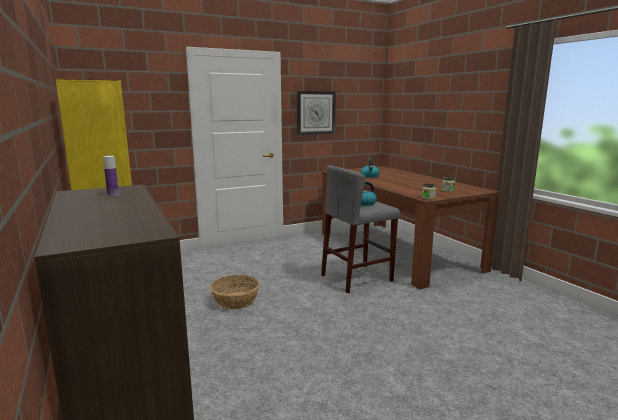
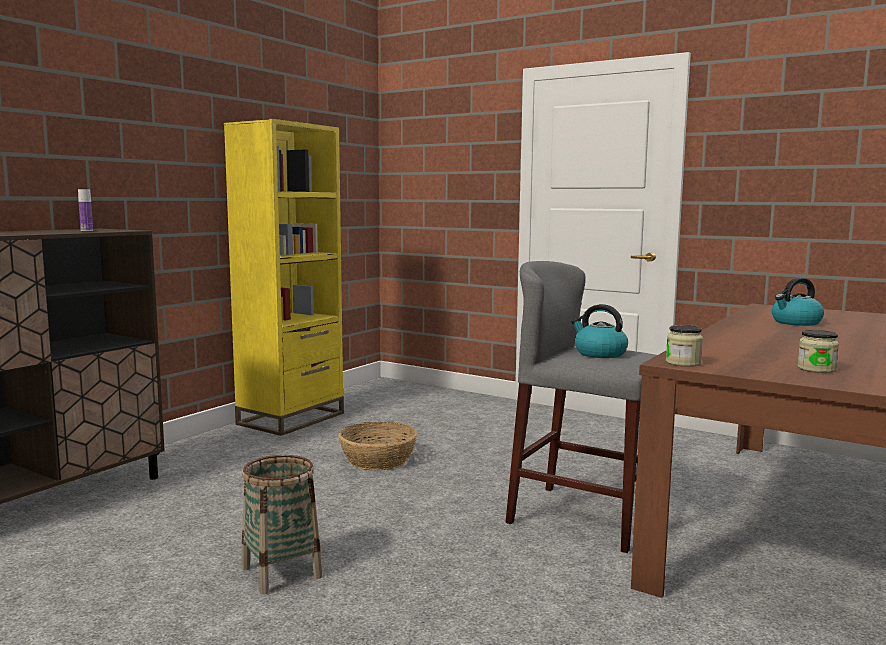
camera: 60 degrees right, 5 degrees down
wall clock [297,91,336,135] -> none
none -> basket [241,455,322,594]

